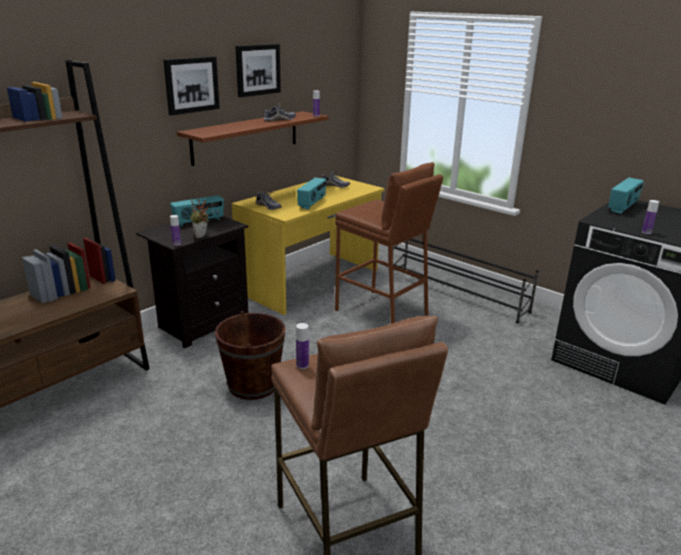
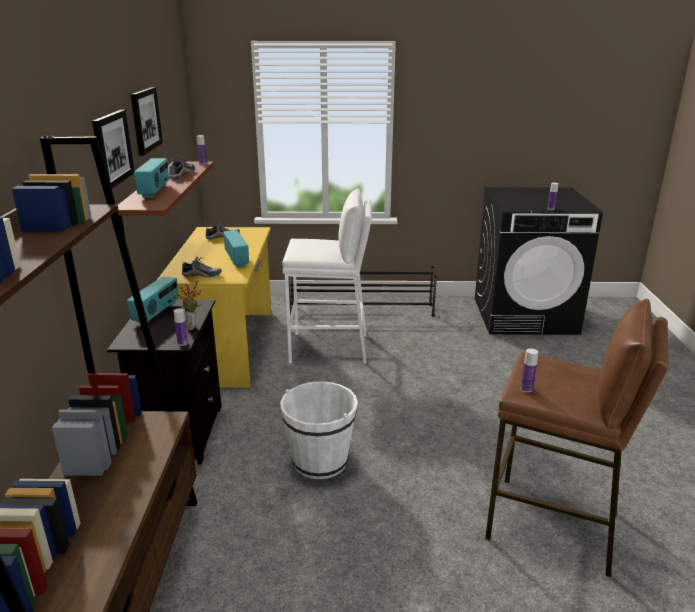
camera: 40 degrees left, 0 degrees up
brown bucket [215,311,285,400] -> white bucket [280,381,358,479]
brown stool [335,162,443,324] -> white stool [282,188,372,364]
radio [608,178,644,214] -> radio moved to [134,158,169,198]

